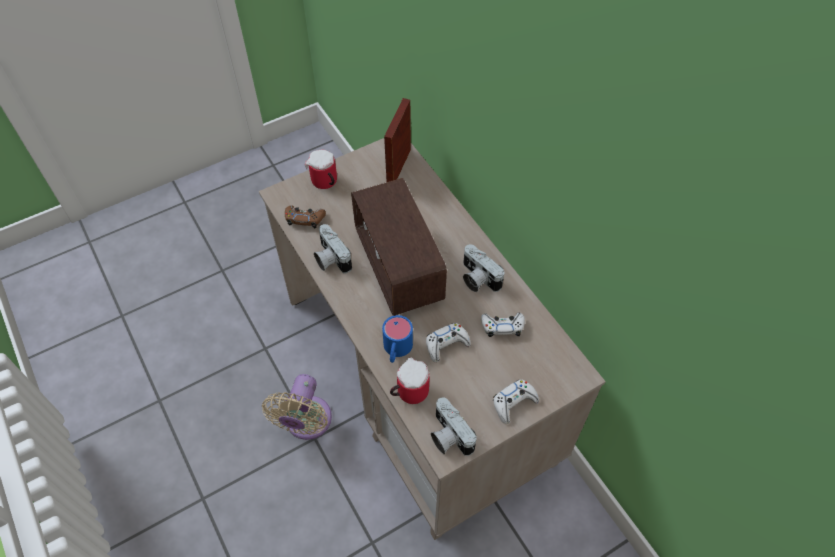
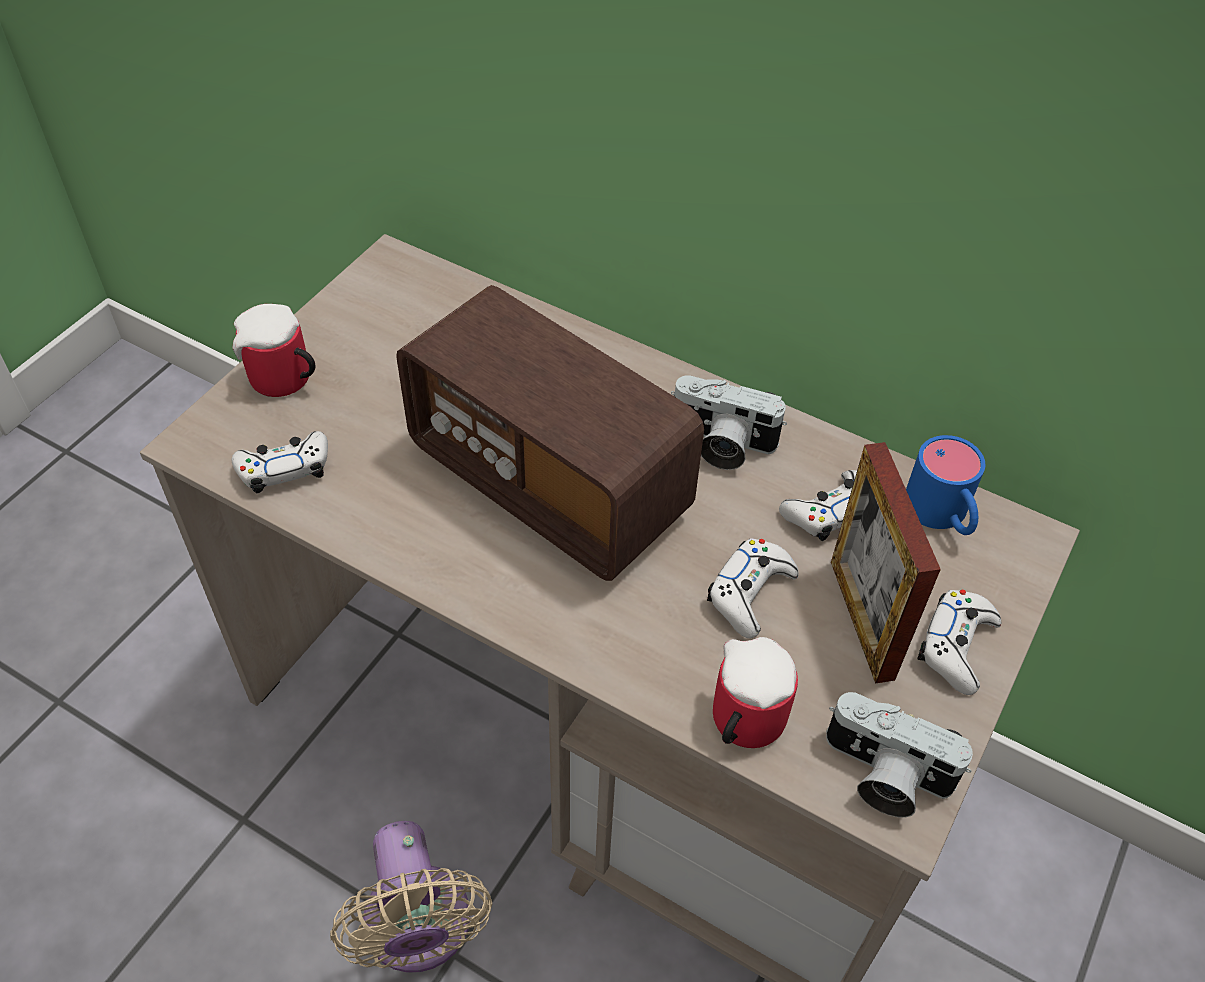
camera: 30 degrees left, 5 degrees down
brown game controller [285,205,326,228] -> white game controller [232,431,328,494]
camera [314,224,352,273] -> none
blue mug [382,315,413,363] -> blue mug moved to [906,435,985,535]
picture frame [384,98,411,182] -> picture frame moved to [831,442,941,684]

